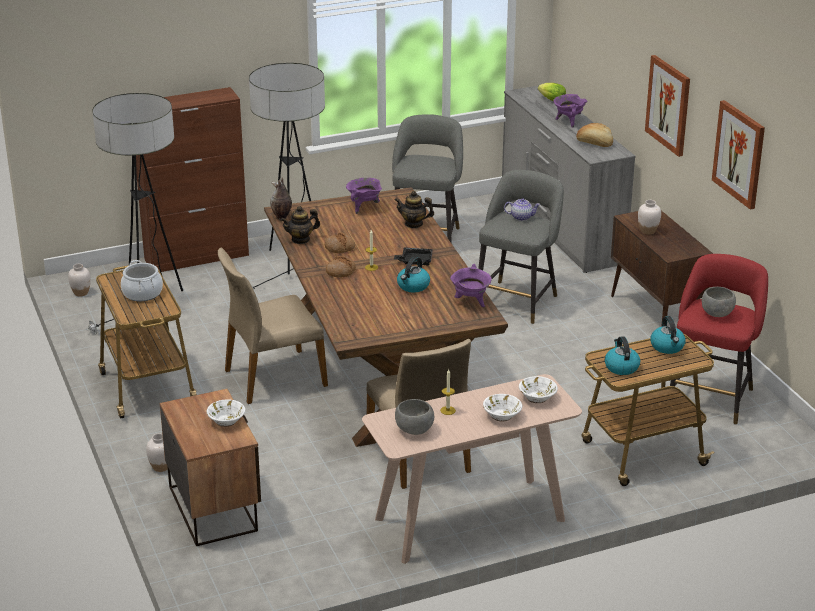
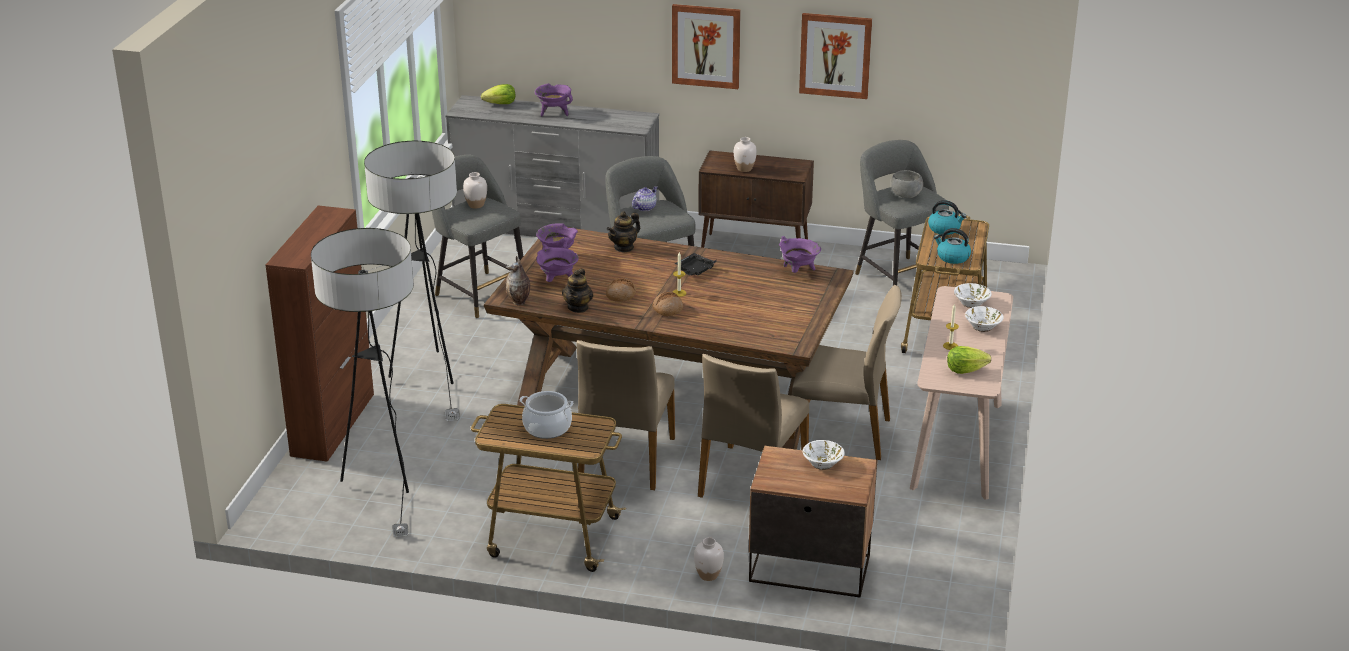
camera: 55 degrees left, 0 degrees up
white vase [68,264,91,296] -> white vase moved to [463,172,487,209]
grey bowl [395,399,434,435] -> lettuce [947,346,991,374]
kettle [397,257,430,292] -> none
bread [576,123,613,147] -> none
red stool [670,254,768,425] -> grey stool [855,140,949,285]
none -> purple cooking pot [537,244,579,282]
none -> beige chair [698,354,809,498]

